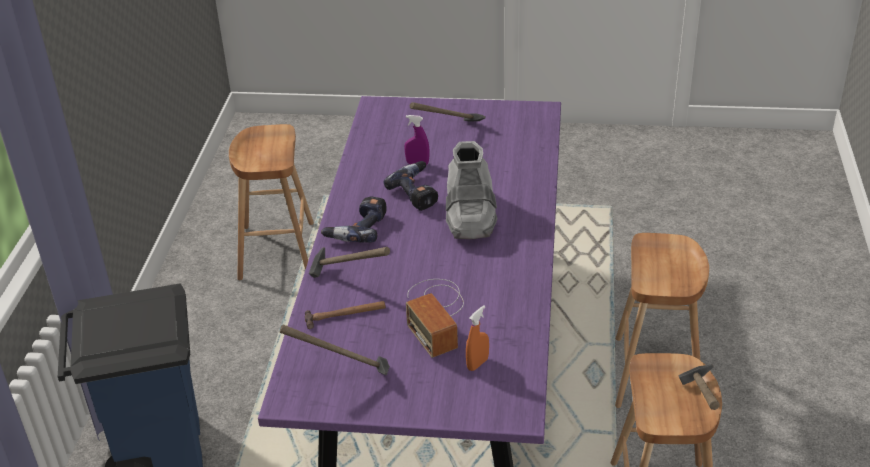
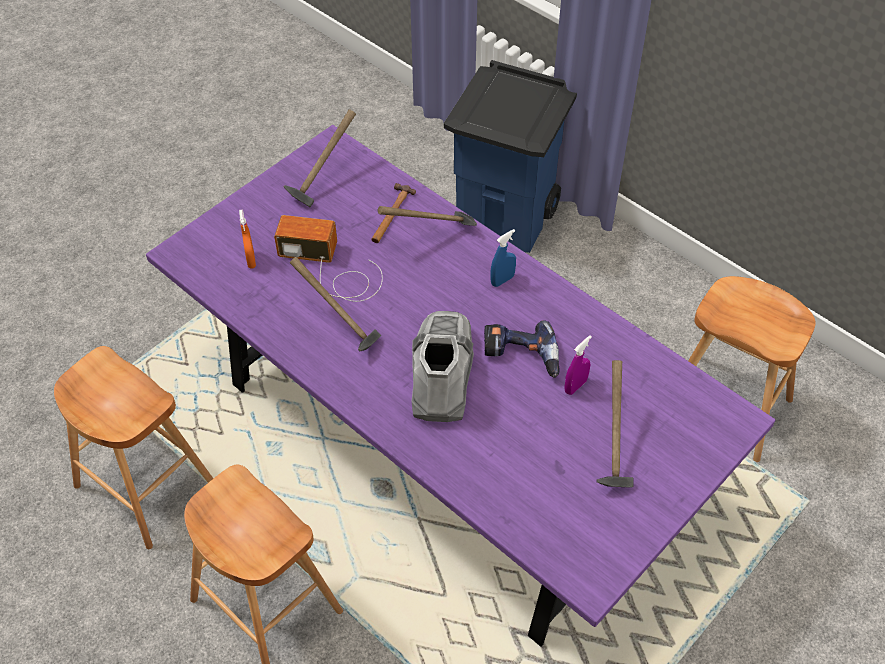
camera: 125 degrees right, 15 degrees up
power drill [321,197,386,243] -> blue spray bottle [490,229,516,287]
grey boot [446,141,497,239] -> grey boot turned 60 degrees clockwise [412,311,474,422]
hammer [679,364,720,410] -> hammer moved to [290,257,381,352]

